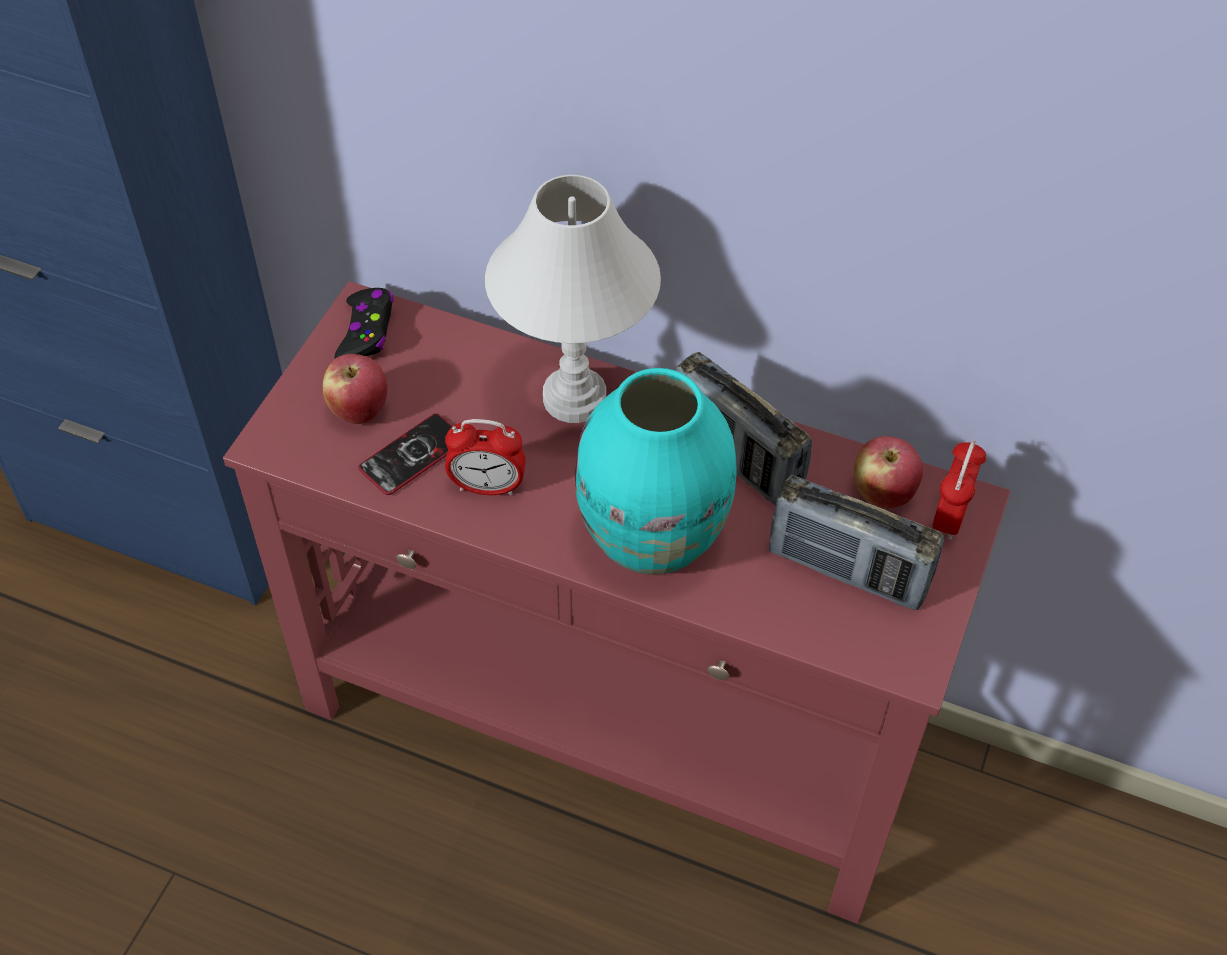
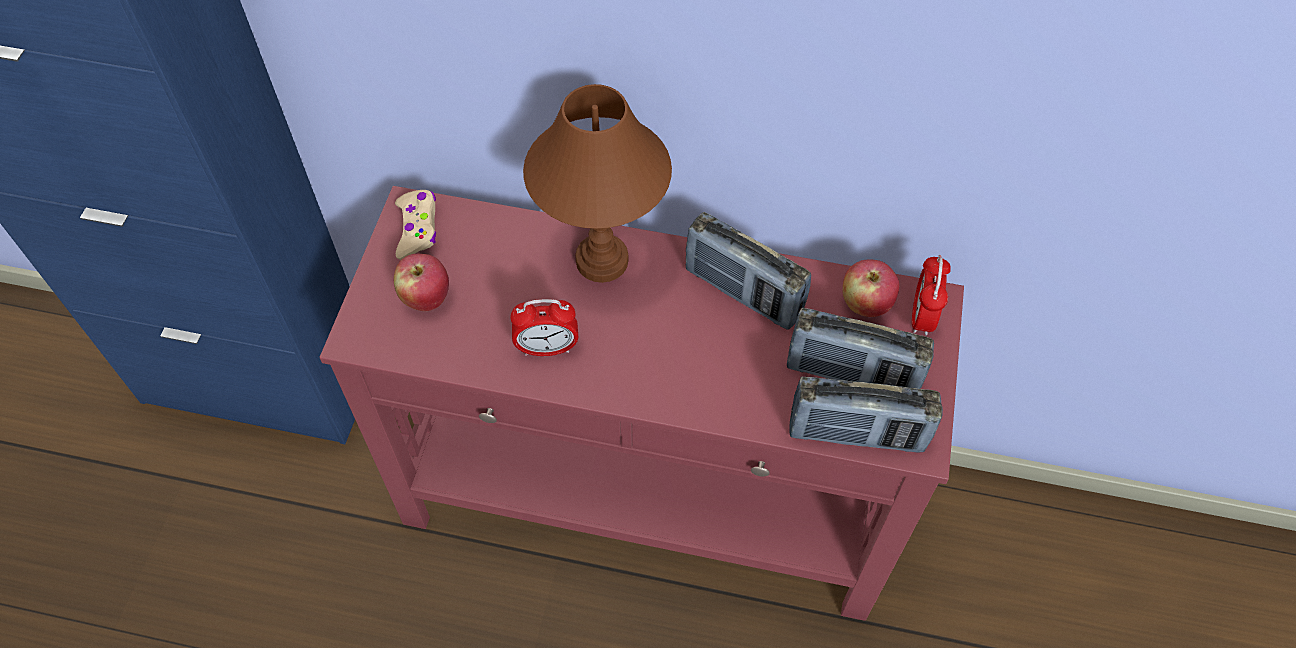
camera: 10 degrees left, 5 degrees up
black game controller [334,288,394,359] -> beige game controller [395,190,436,260]
phone [358,413,453,495] -> none
white table lamp [485,175,661,423] -> brown table lamp [523,84,672,283]
turquoise vase [575,368,737,575] -> none
none -> radio [789,377,943,452]

